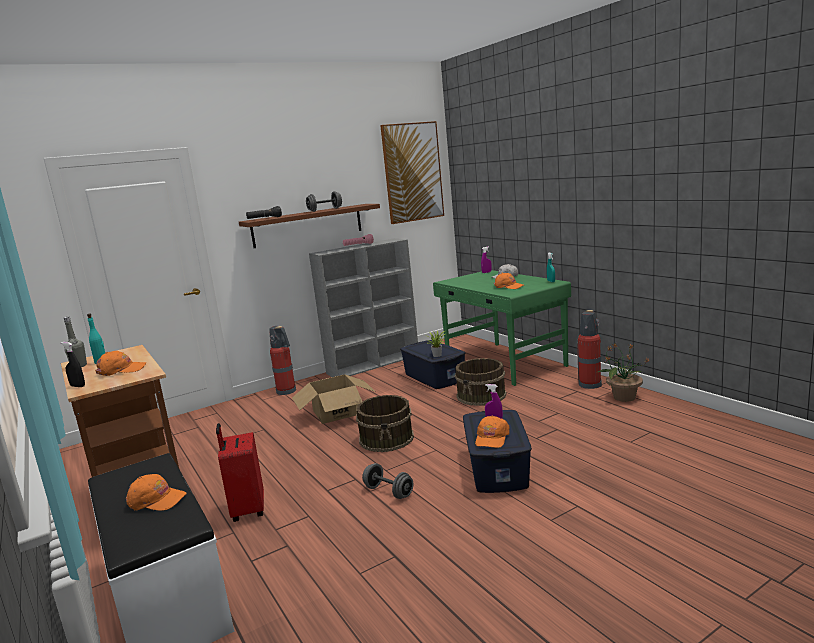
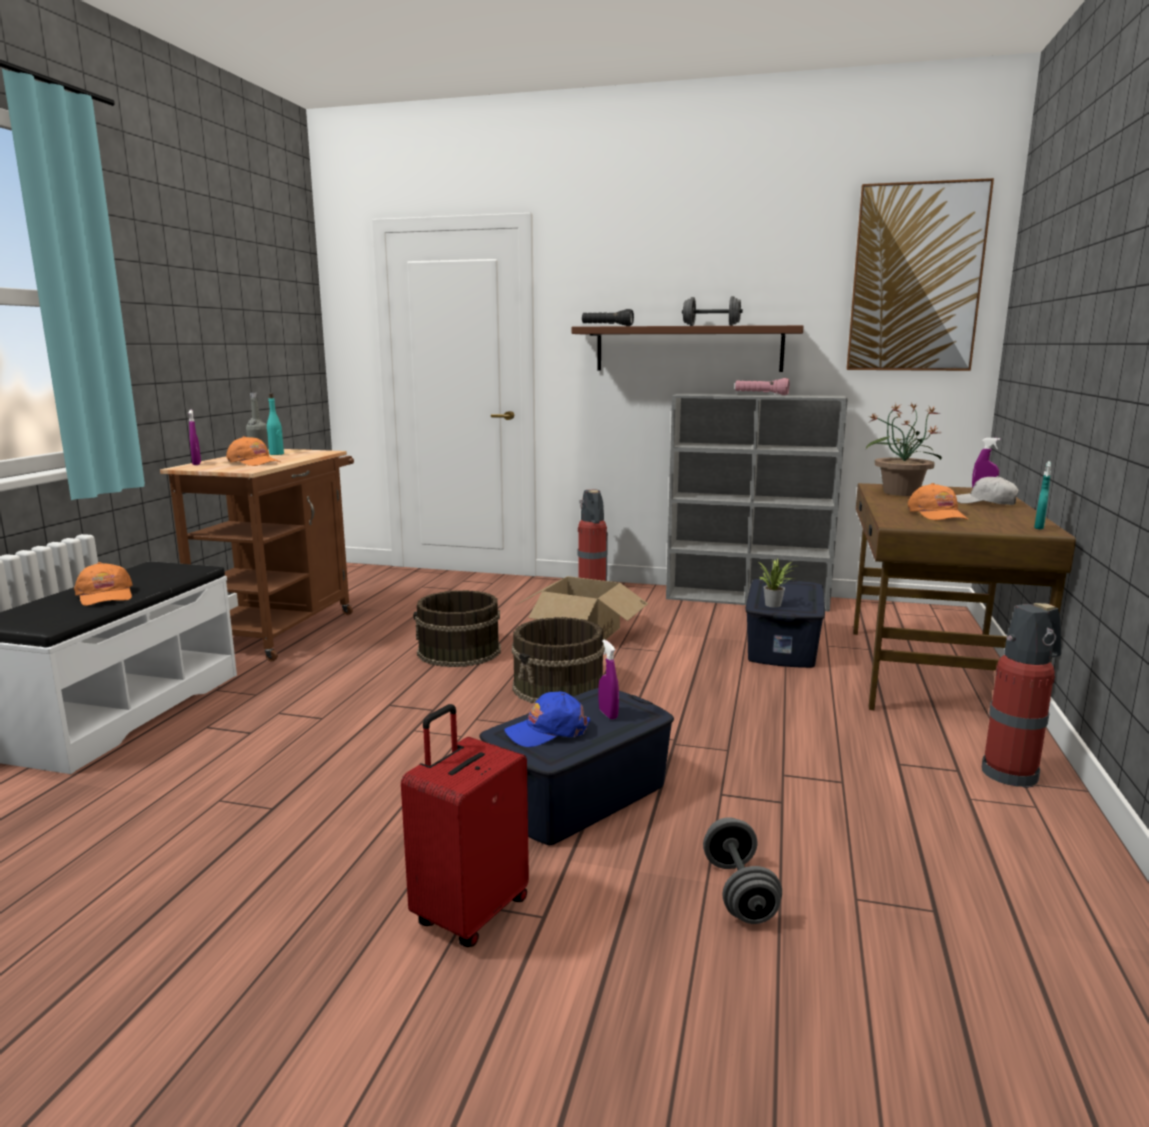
camera: 45 degrees right, 0 degrees up
black spray bottle [61,342,85,387] -> purple spray bottle [189,409,201,465]
red suitcase [216,423,264,522] -> red suitcase moved to [401,704,529,947]
grey dumbbell [362,463,413,499] -> grey dumbbell moved to [703,817,782,924]
green desk [433,270,571,386] -> brown desk [853,483,1076,710]
brown bucket [455,358,506,406] -> brown bucket moved to [413,590,501,667]
orange cap [475,416,510,448] -> blue cap [504,691,590,747]
potted plant [596,344,649,402] -> potted plant moved to [866,403,942,496]

